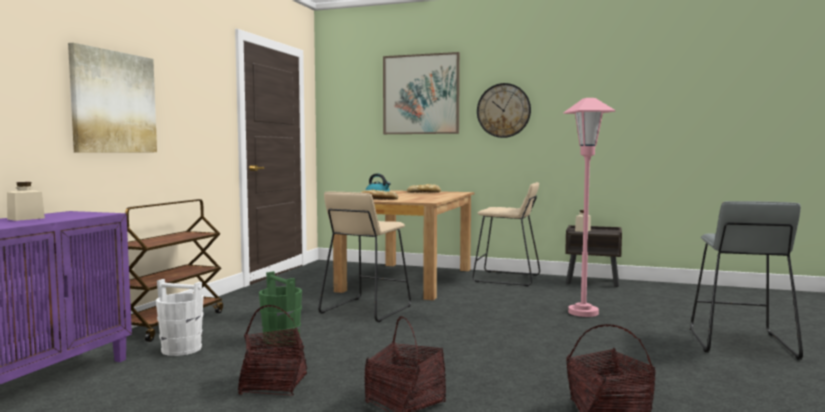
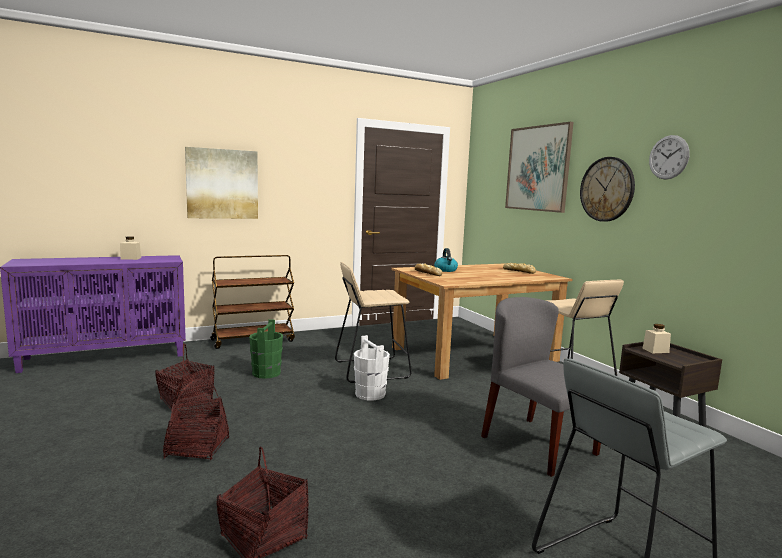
camera: 45 degrees right, 5 degrees up
white bucket [156,279,204,356] -> white bucket moved to [354,335,390,401]
pink floor lamp [563,98,616,317] -> grey chair [481,297,601,477]
none -> wall clock [649,135,690,180]

